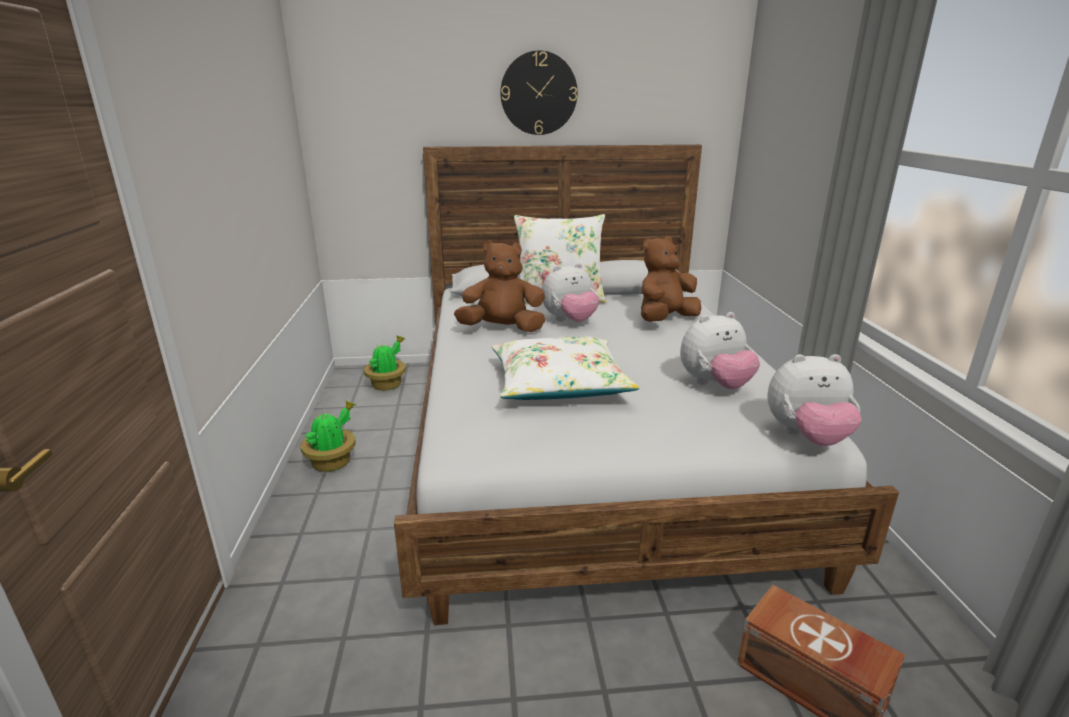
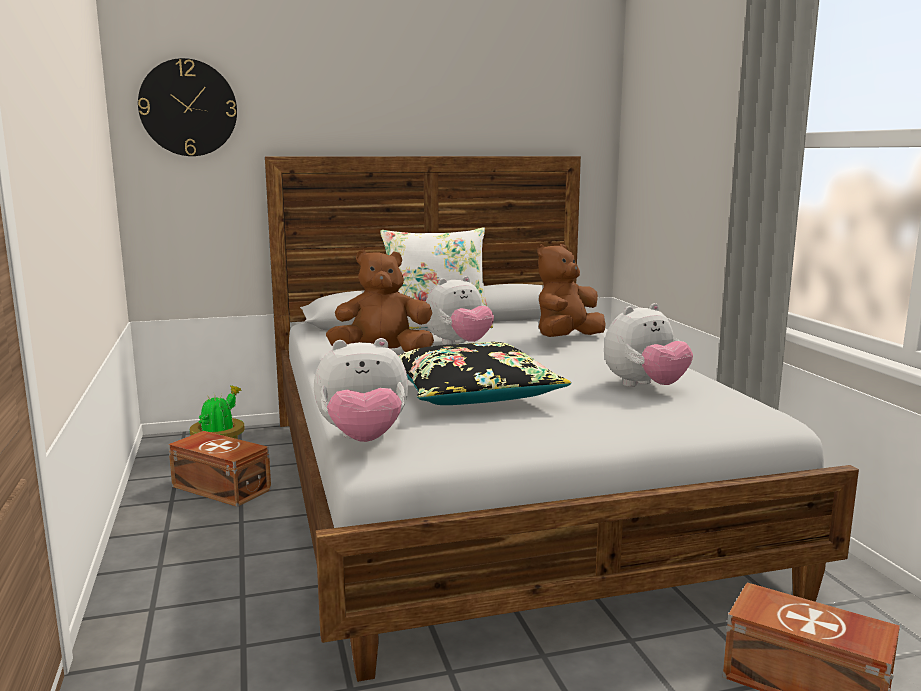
camera: 10 degrees left, 10 degrees down
potted plant [301,400,356,472] -> none
white pillow [492,337,640,400] -> black pillow [398,342,571,405]
wall clock [500,50,578,135] -> wall clock moved to [138,58,237,156]
plush toy [767,354,862,446] -> plush toy moved to [314,338,408,442]
none -> brown storage box [168,431,271,507]

